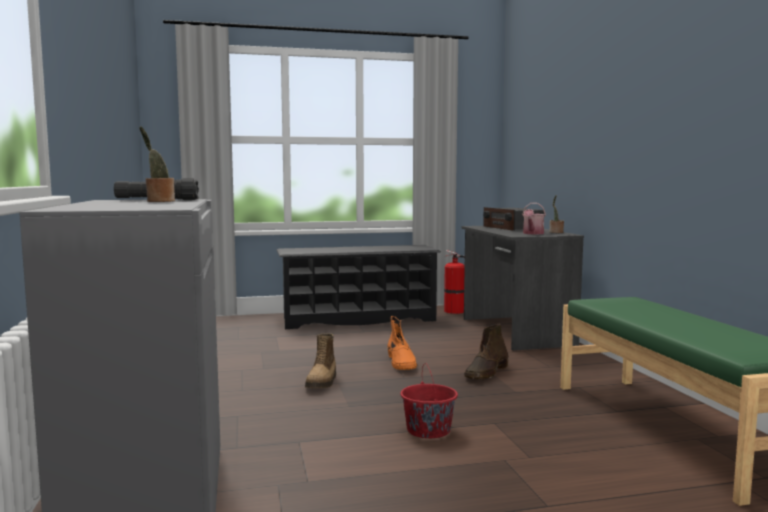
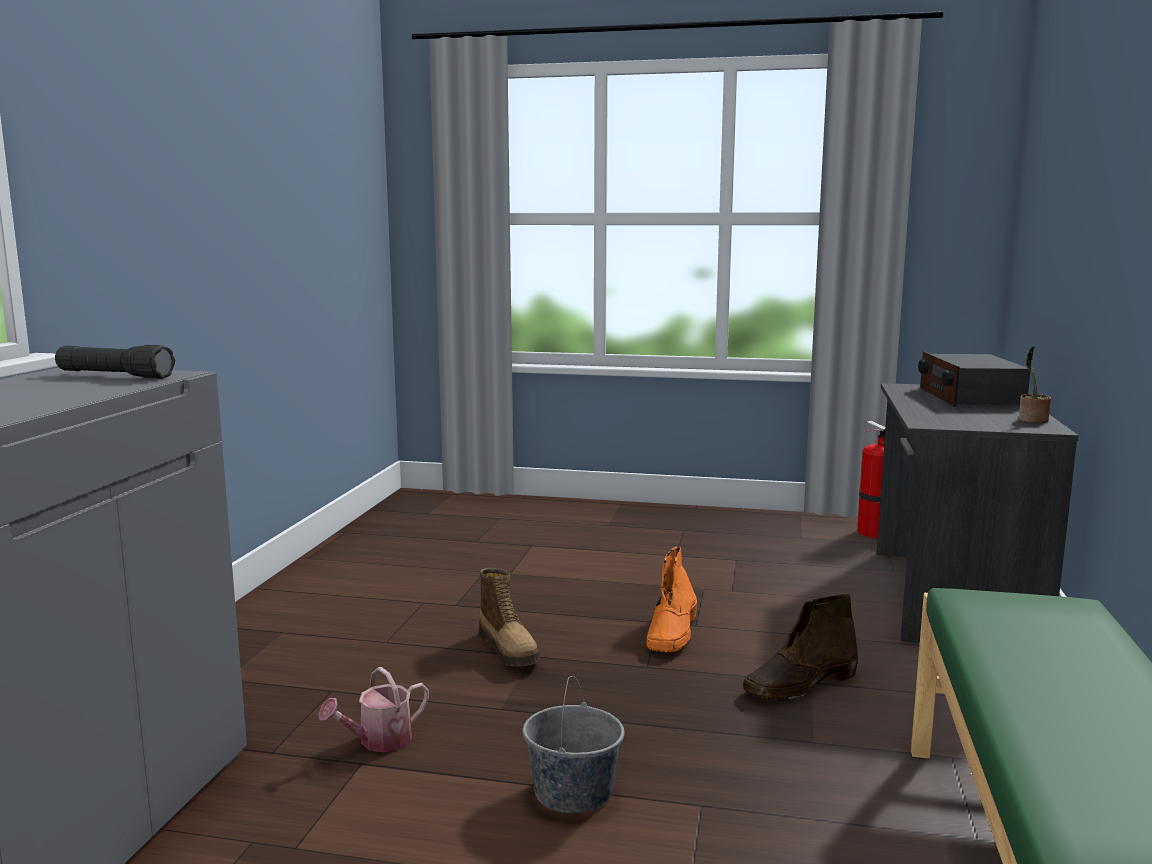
camera: 25 degrees right, 5 degrees up
potted plant [139,126,175,202] -> none
black shoe rack [277,245,441,329] -> none
boot [305,333,336,388] -> boot turned 60 degrees counterclockwise [479,568,540,667]
red bucket [401,363,458,438] -> grey bucket [523,676,624,813]
watering can [522,203,546,234] -> watering can moved to [318,667,429,752]

